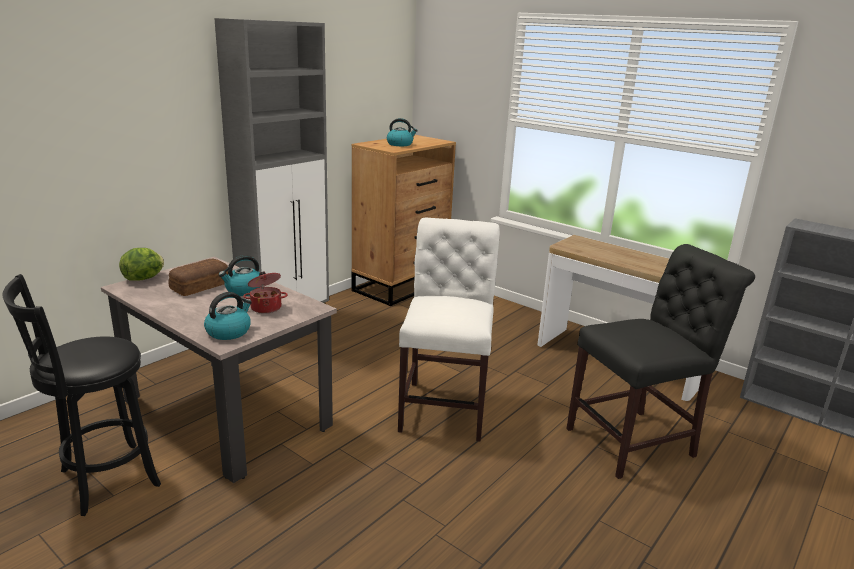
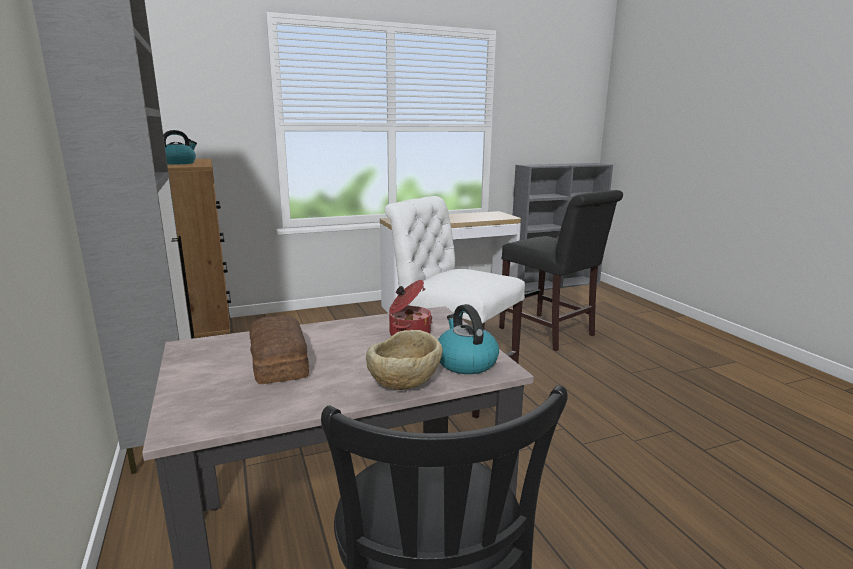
camera: 60 degrees left, 5 degrees down
lettuce [119,248,164,281] -> none
kettle [219,255,260,296] -> none
black chair [566,244,755,479] -> black chair turned 135 degrees clockwise [499,190,623,351]
none -> beige bowl [366,330,443,390]

